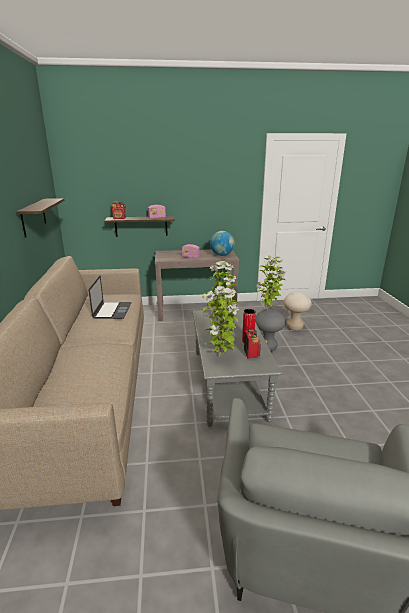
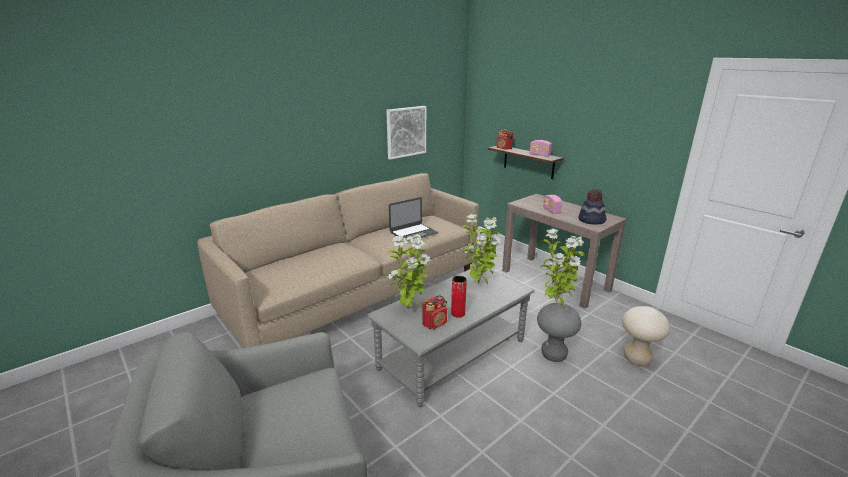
camera: 55 degrees right, 0 degrees up
shelf [16,198,64,237] -> picture [386,106,426,160]
globe [210,231,235,256] -> hat [578,189,607,224]

